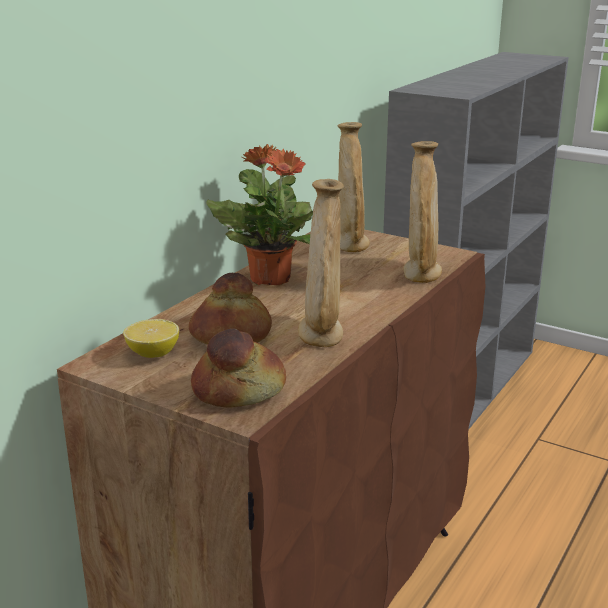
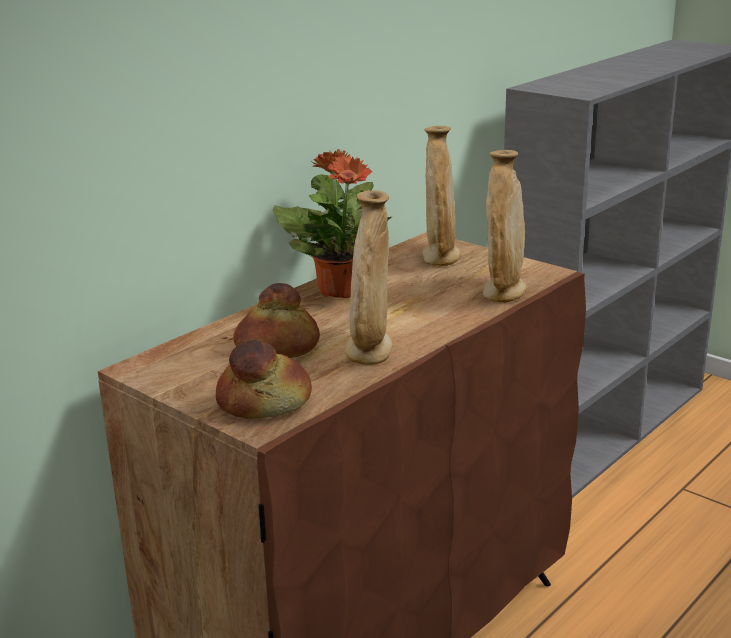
camera: 10 degrees right, 0 degrees up
lemon [123,319,179,358] -> none

